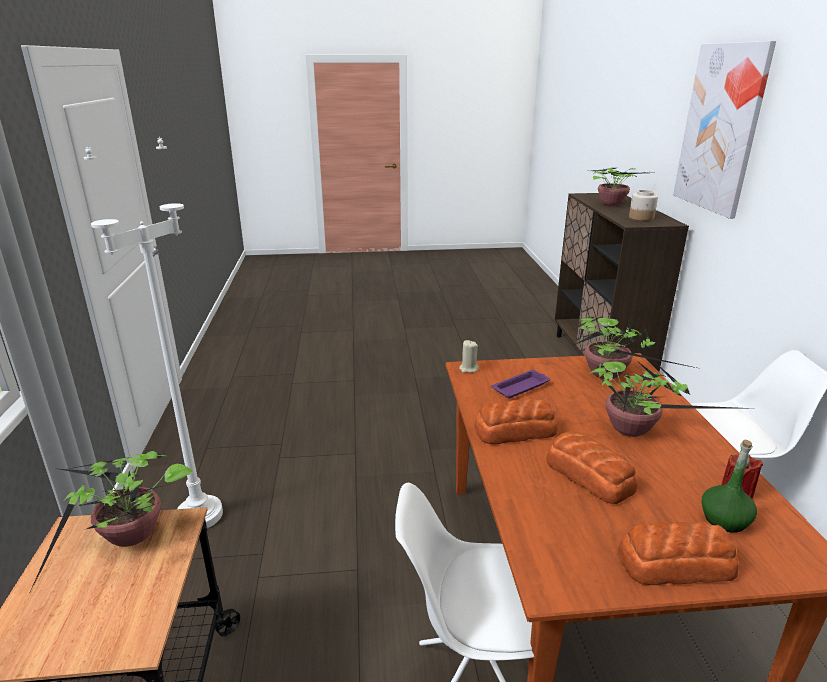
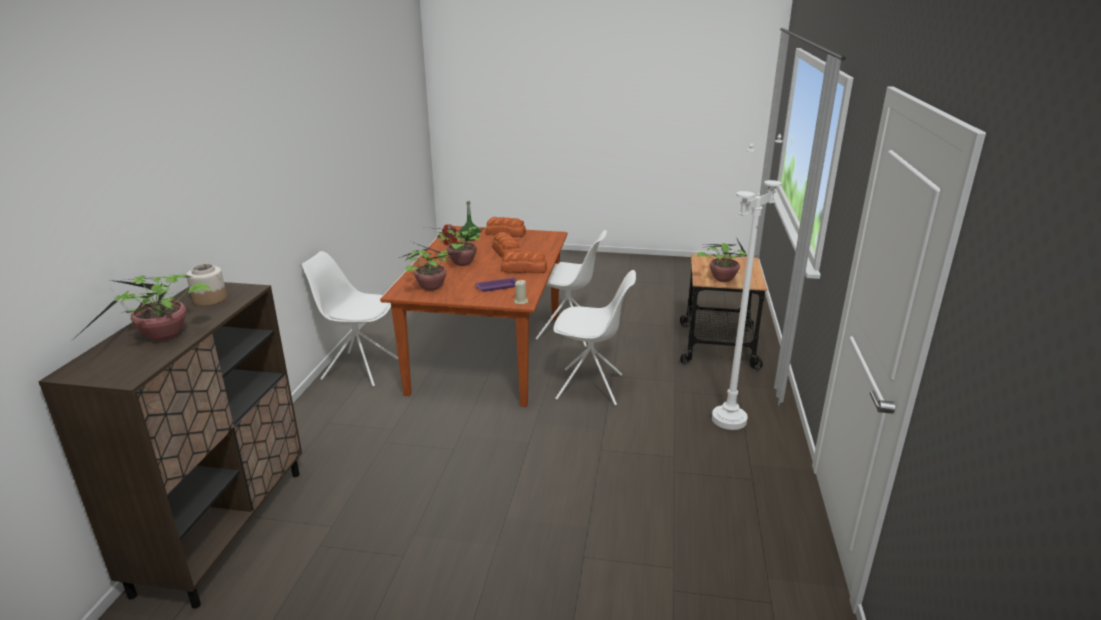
camera: 165 degrees left, 0 degrees up
picture [673,41,776,219] -> none
none -> white chair [553,270,636,405]

